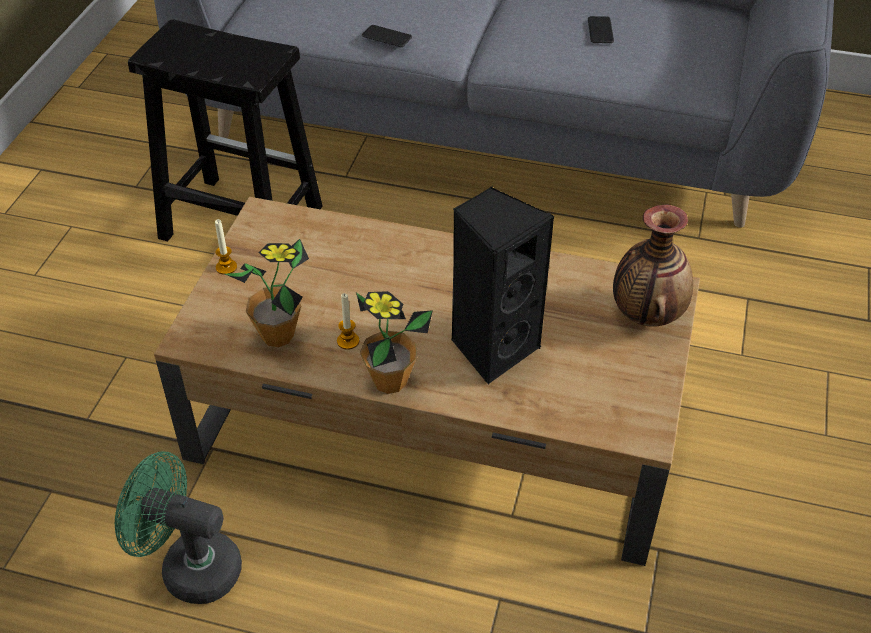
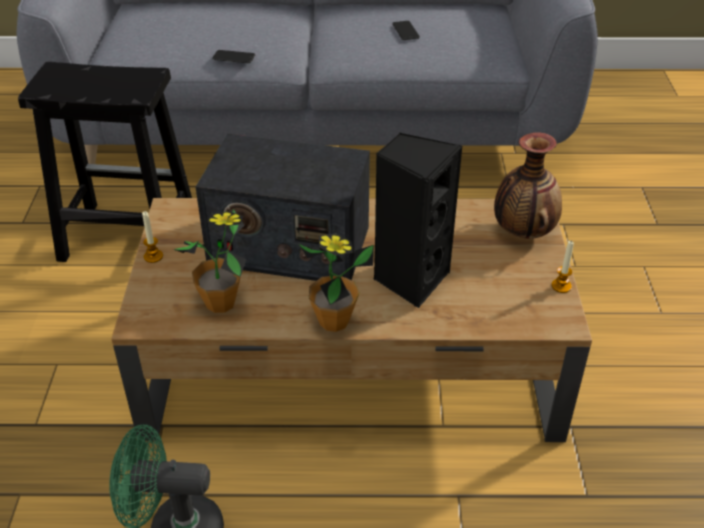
camera: 15 degrees left, 5 degrees down
candle [337,293,359,350] -> candle moved to [551,241,574,293]
none -> radio [195,134,370,281]

